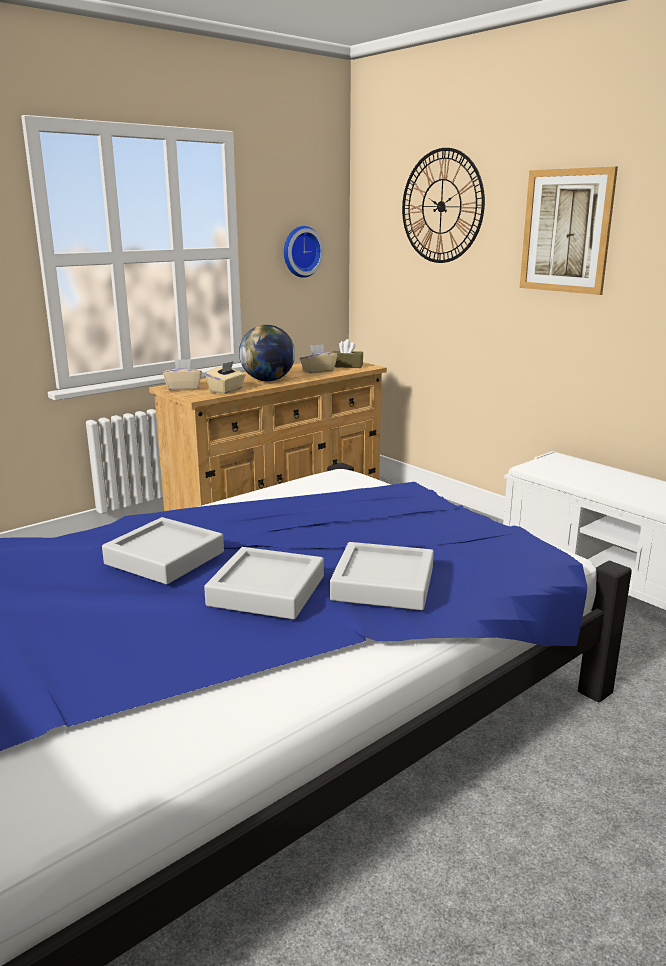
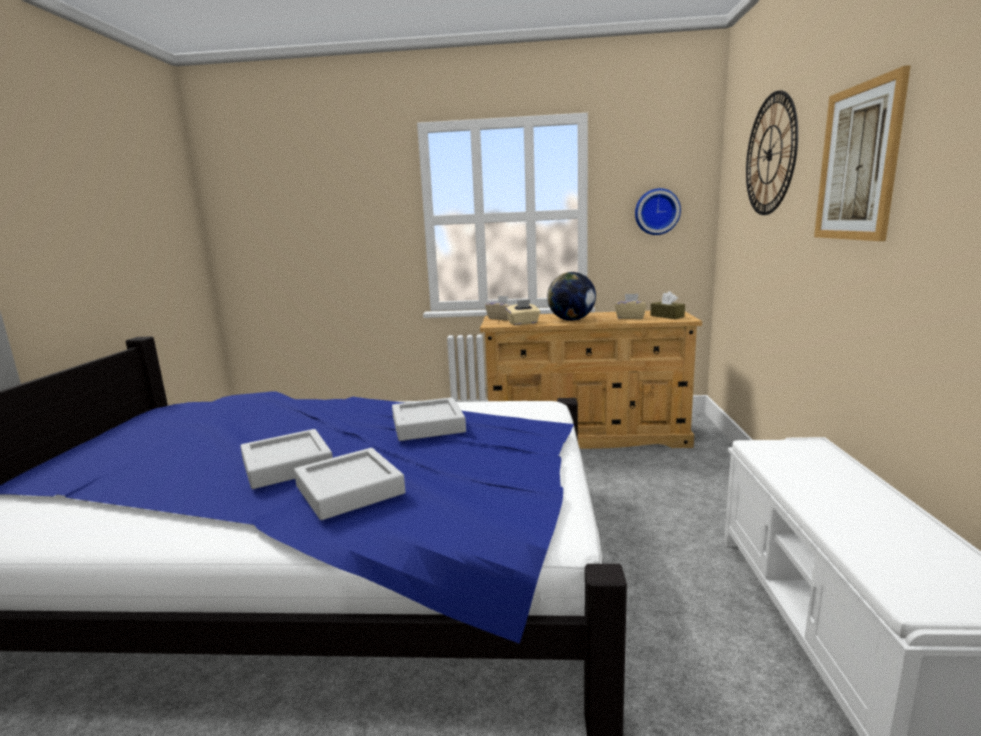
camera: 45 degrees right, 5 degrees down
grey tray [102,517,224,584] -> grey tray moved to [392,397,466,441]

